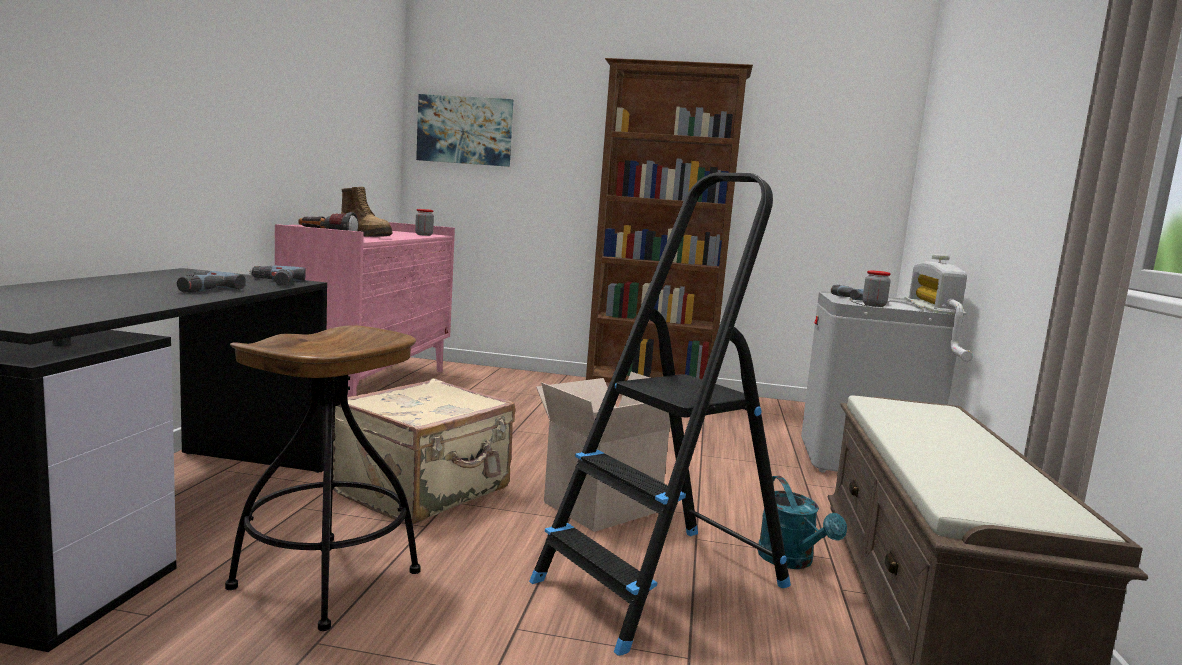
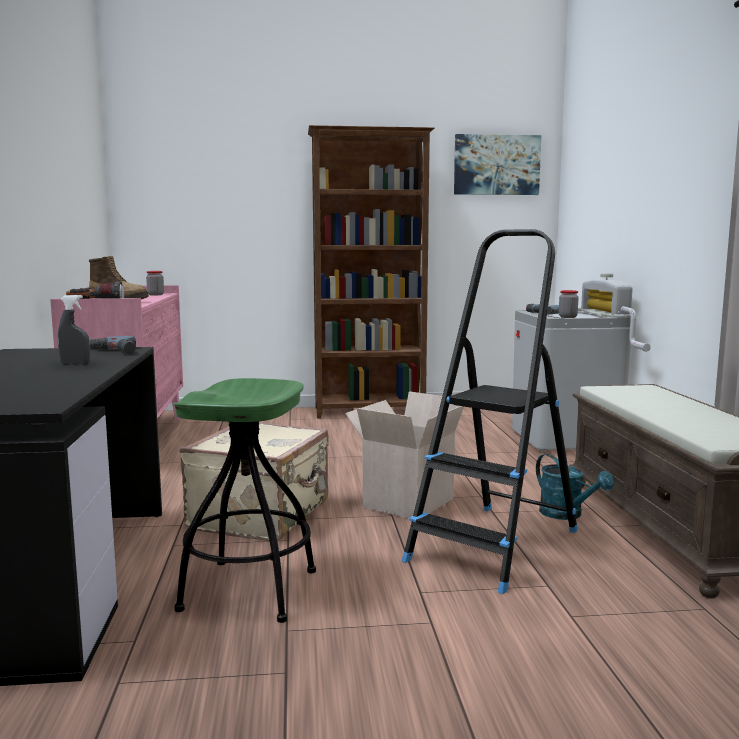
camera: 15 degrees left, 0 degrees up
power drill [177,271,246,293] -> grey spray bottle [58,295,90,365]
brown stool [225,325,421,631] -> green stool [173,378,316,623]
picture [416,94,513,167] -> picture moved to [454,134,541,195]

